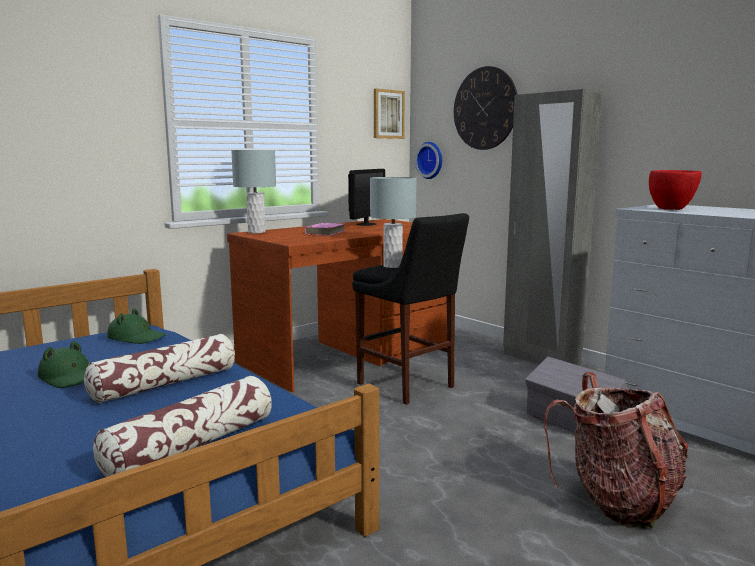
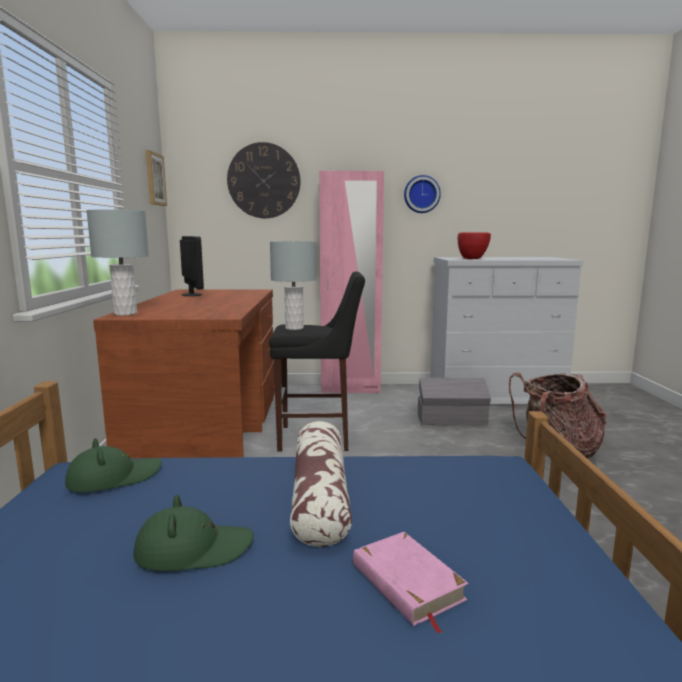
camera: 50 degrees left, 0 degrees up
pillow [93,376,272,477] -> none
pink book [305,223,345,236] -> pink book moved to [353,532,468,634]
wall clock [415,142,442,179] -> wall clock moved to [404,175,441,213]
grey wardrobe [503,89,602,366] -> pink wardrobe [319,171,384,393]

